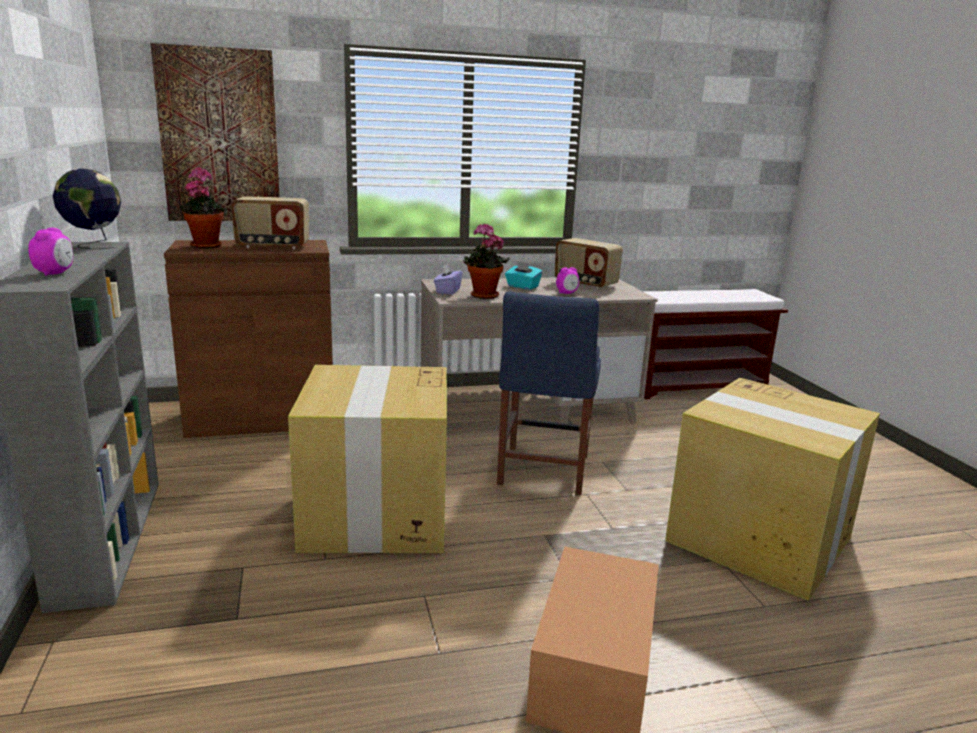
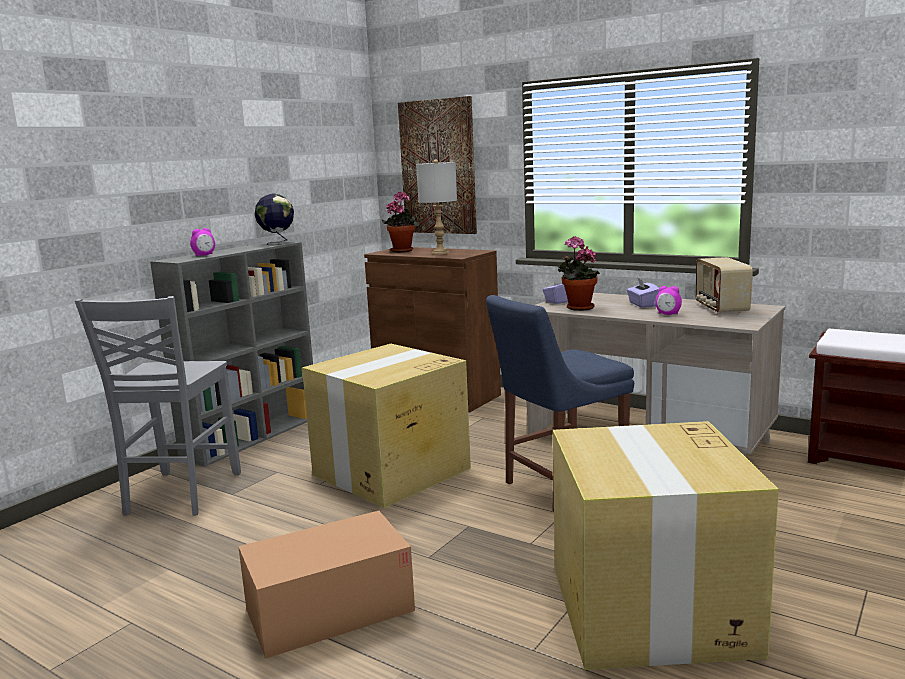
camera: 50 degrees right, 5 degrees down
radio [231,196,309,249] -> grey table lamp [416,159,457,255]
turquoise tissue box [505,261,542,290] -> purple tissue box [627,277,659,308]
none -> grey chair [75,296,241,516]

